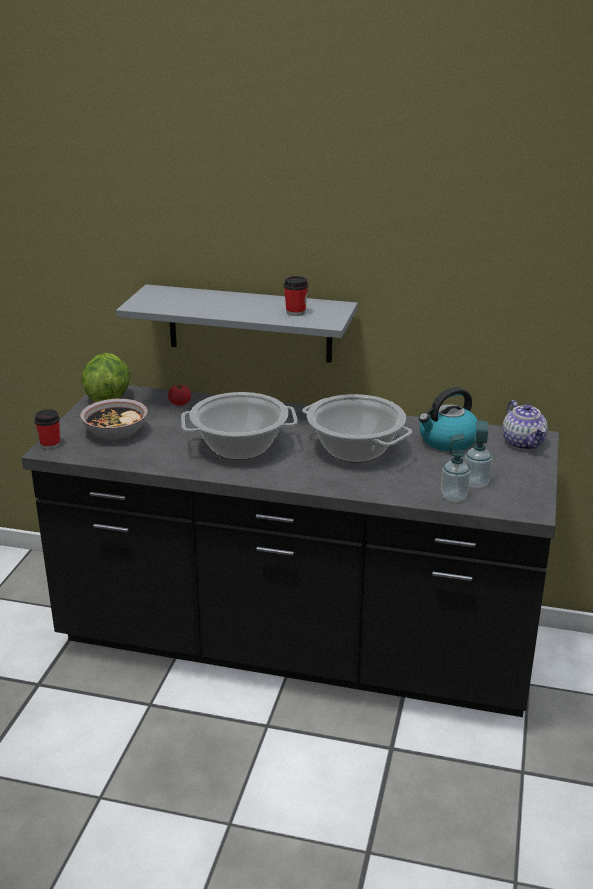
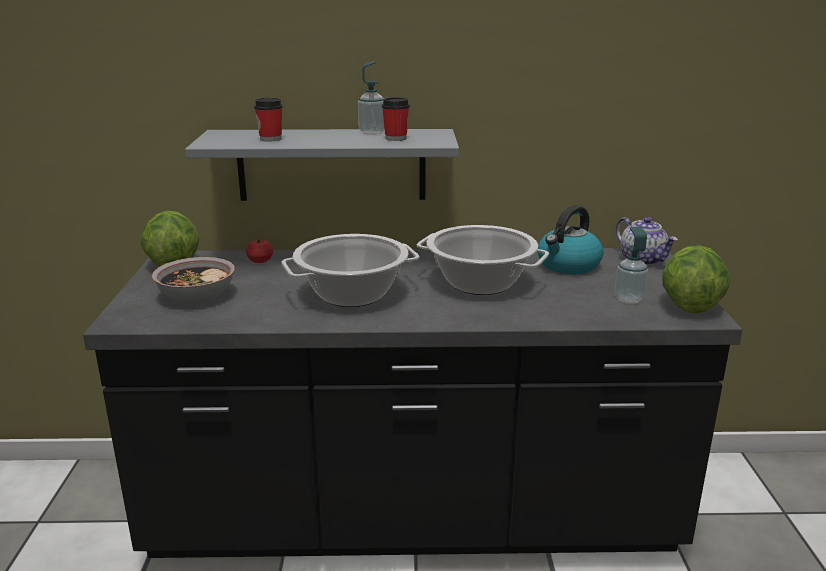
camera: 15 degrees left, 5 degrees down
cup [34,409,60,450] -> cup moved to [254,98,283,142]
soap dispenser [441,433,470,502] -> soap dispenser moved to [358,61,384,135]
none -> lettuce [662,245,730,314]

